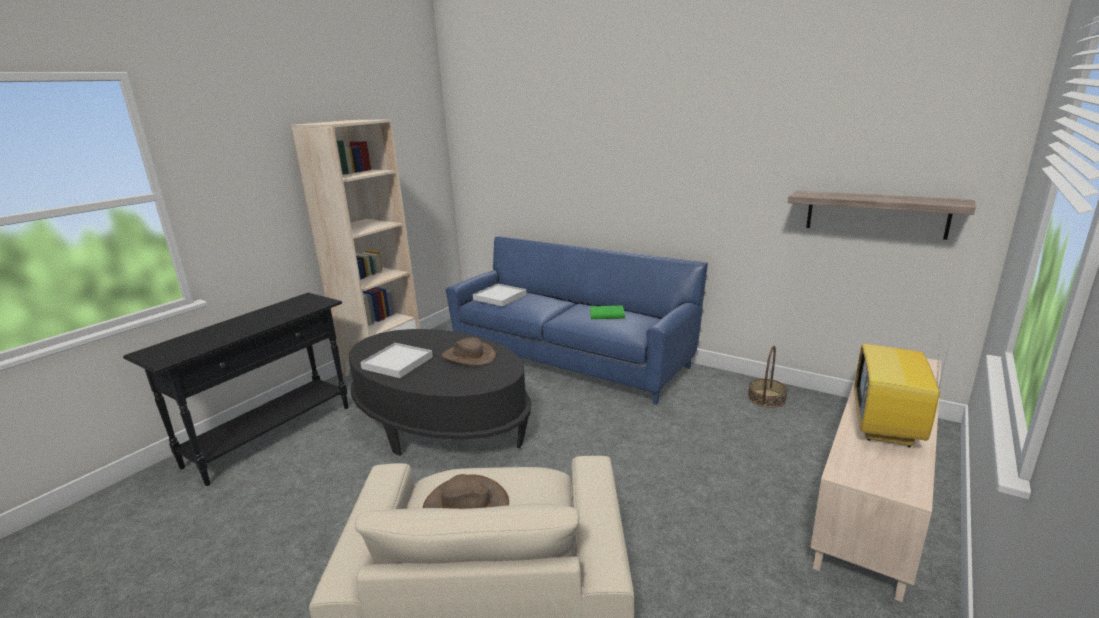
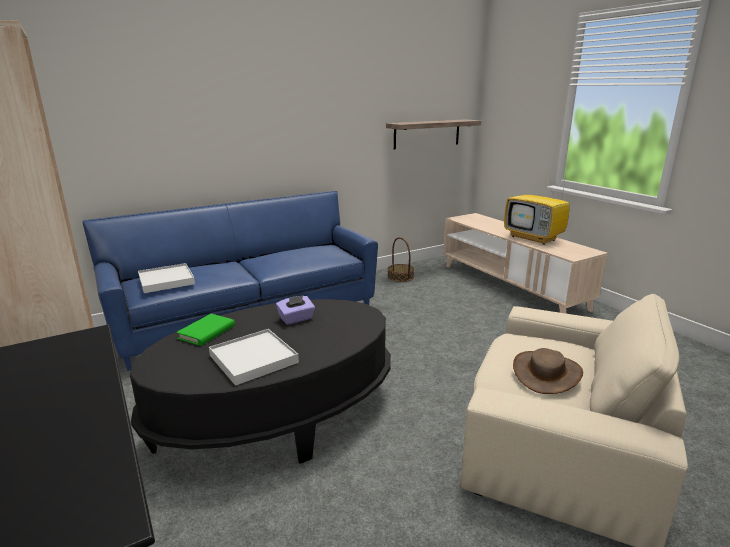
camera: 65 degrees left, 0 degrees up
brown hat [441,338,496,366] -> purple tissue box [276,295,315,325]
green book [590,305,625,319] -> green book moved to [176,314,235,346]

